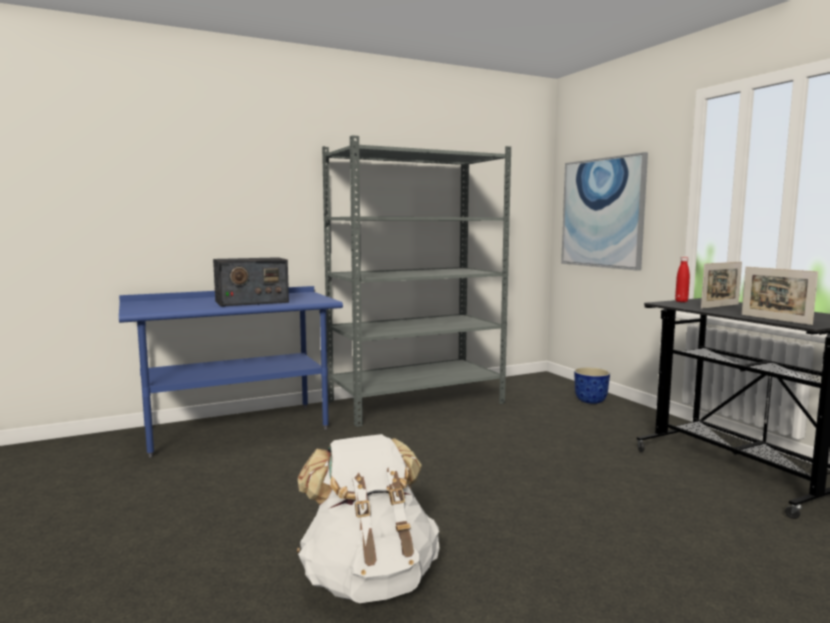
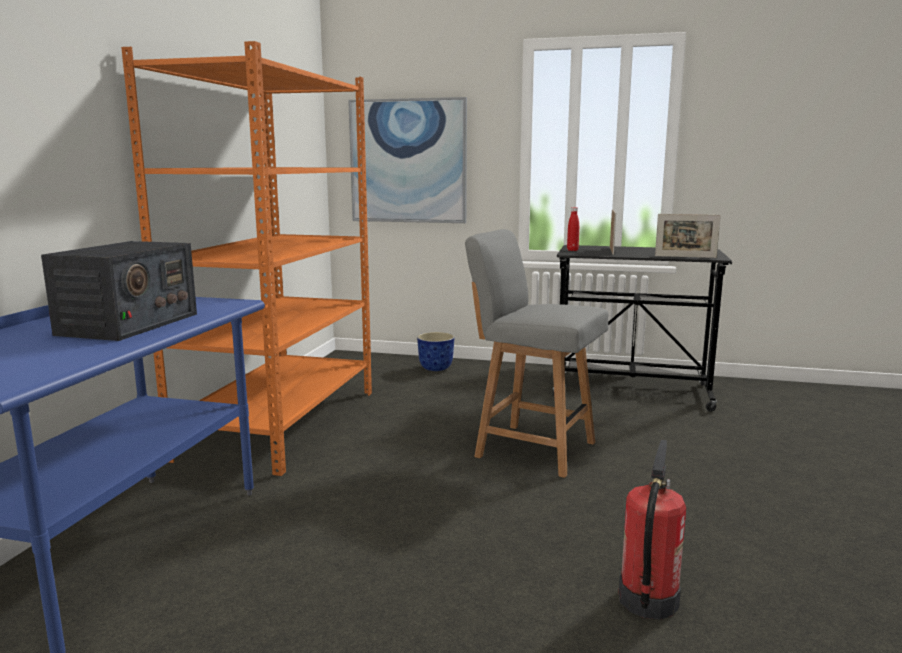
camera: 50 degrees left, 5 degrees up
white backpack [297,434,440,603] -> fire extinguisher [619,440,686,620]
grey bookcase [322,135,511,427] -> orange bookcase [121,41,372,476]
none -> grey chair [465,229,608,478]

